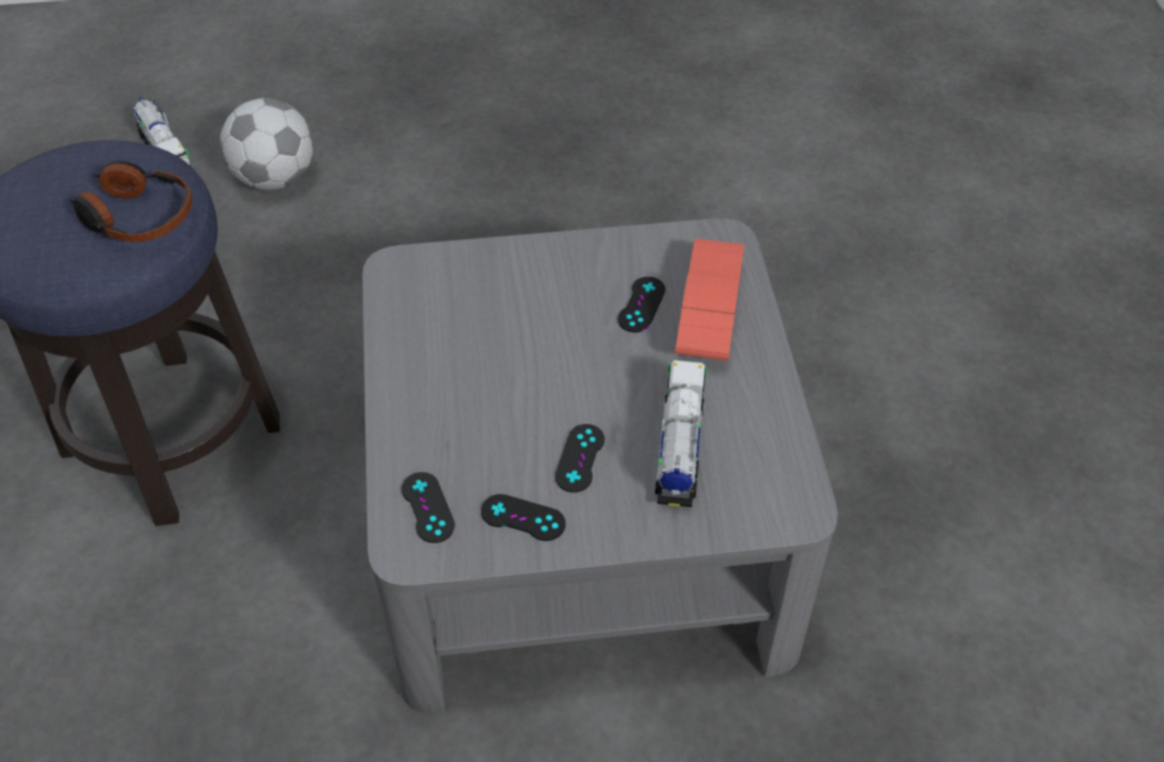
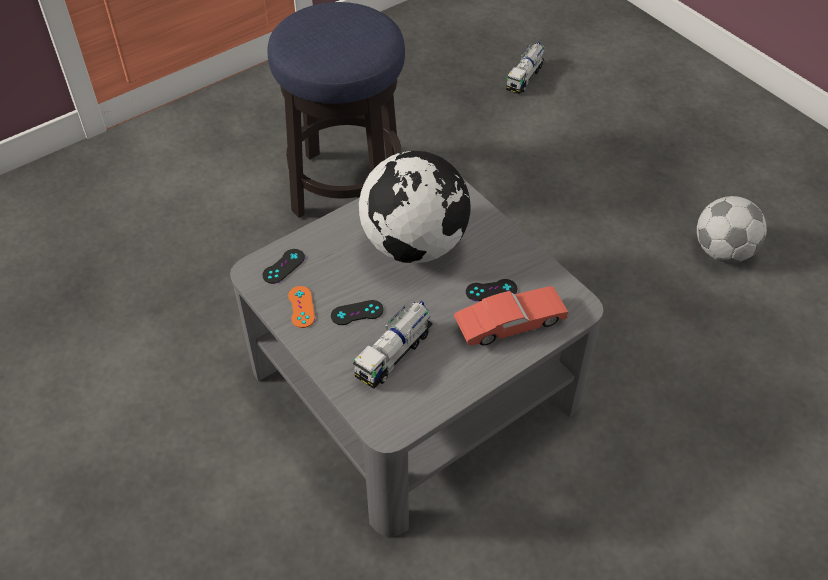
camera: 60 degrees right, 0 degrees up
headphones [69,161,192,242] -> none
football [220,98,313,190] -> football moved to [697,196,767,263]
black game controller [481,494,566,541] -> orange game controller [288,286,315,328]
toy truck [655,360,707,507] -> toy truck turned 150 degrees clockwise [353,301,433,389]
none -> globe [359,150,471,263]

